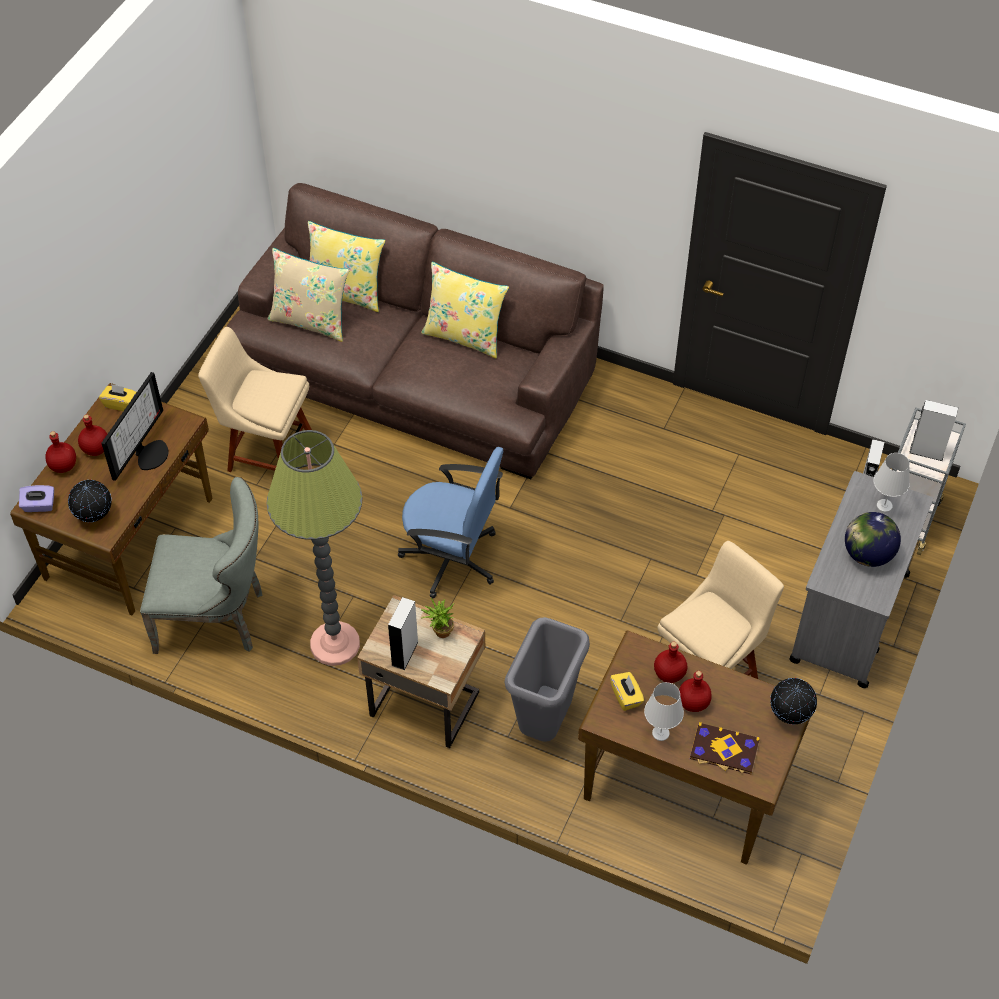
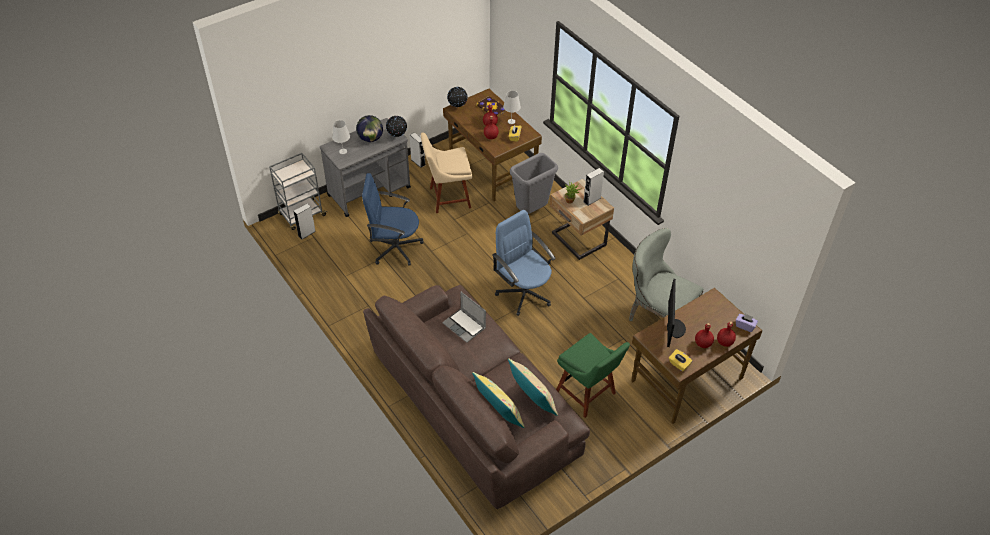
camera: 150 degrees left, 5 degrees down
globe [68,480,112,522] -> globe moved to [386,116,407,137]
monitor [101,372,169,481] -> monitor turned 135 degrees clockwise [667,279,686,347]
beige chair [198,327,312,472] -> green chair [556,333,630,418]
floor lamp [267,430,363,666] -> none
yellow pillow [421,262,509,358] -> none
grey speaker [909,400,958,461] -> grey speaker moved to [410,132,425,168]
none -> blue office chair [362,173,424,266]
none -> laptop [442,292,486,343]

